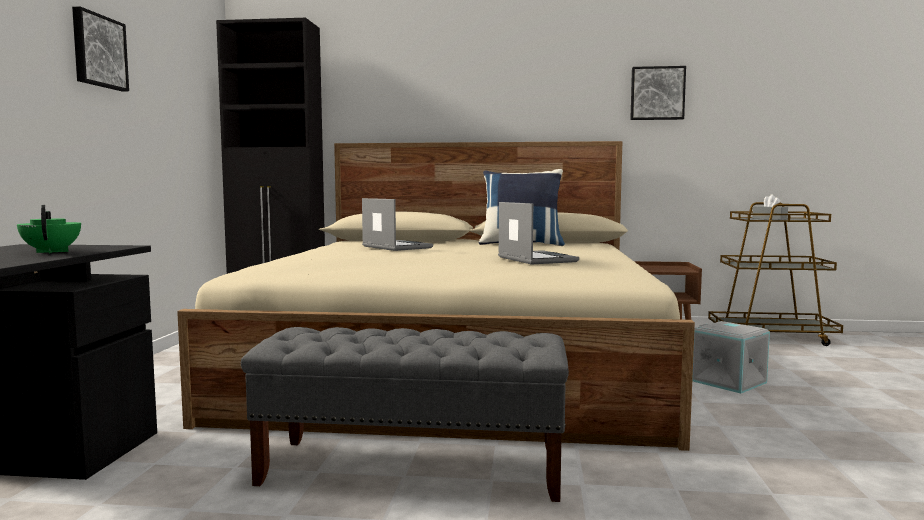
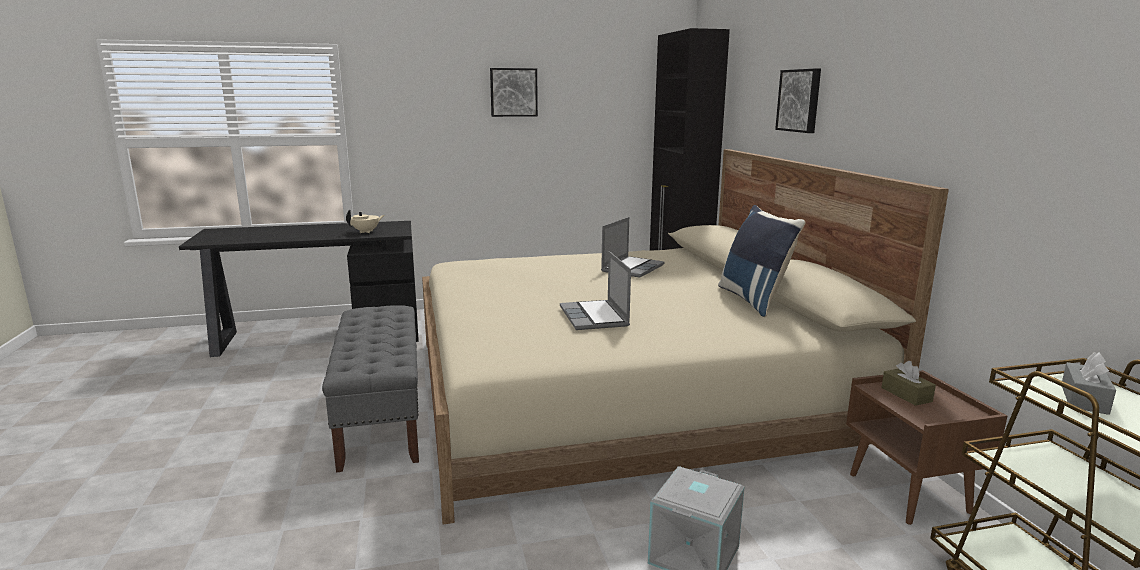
camera: 70 degrees right, 10 degrees up
green teapot [17,205,81,253] -> beige teapot [346,210,384,233]
laptop [498,202,579,265] -> laptop turned 120 degrees clockwise [560,251,631,330]
picture [630,66,686,120] -> picture moved to [775,68,821,133]
none -> brown tissue box [881,361,936,406]

